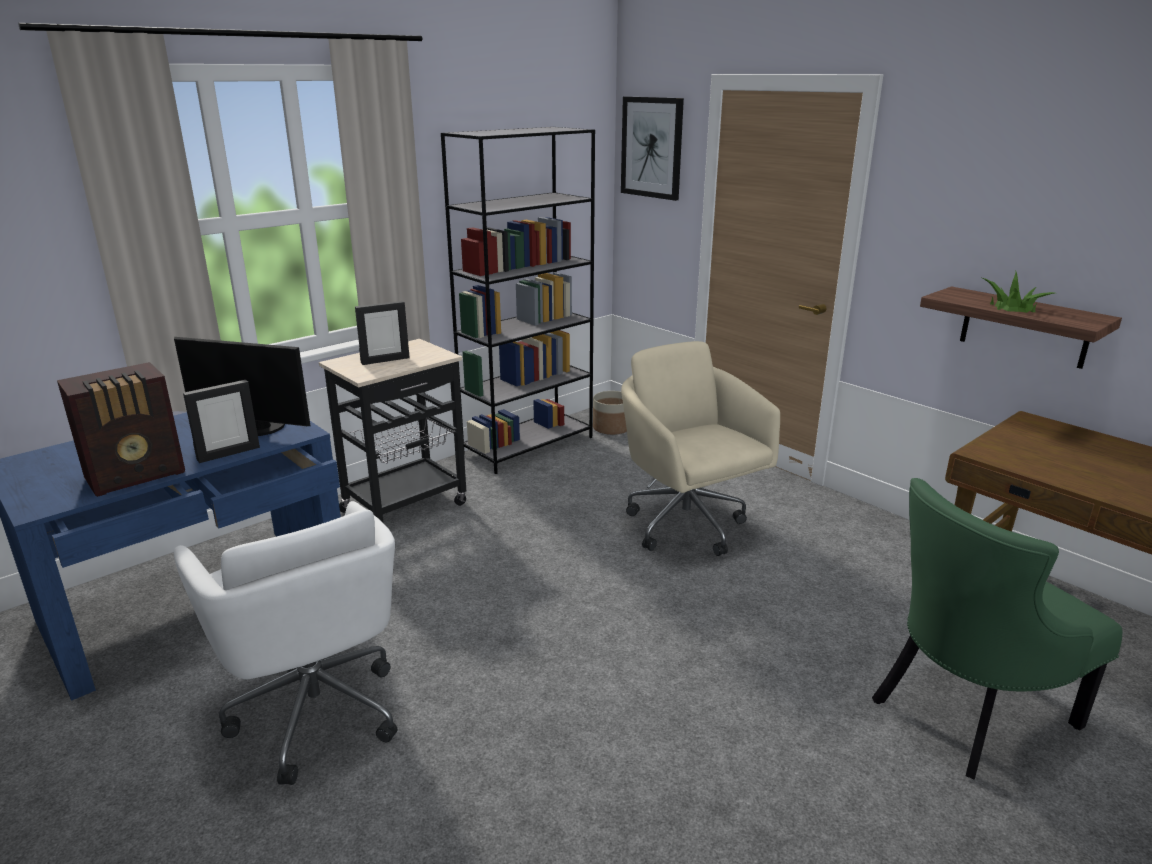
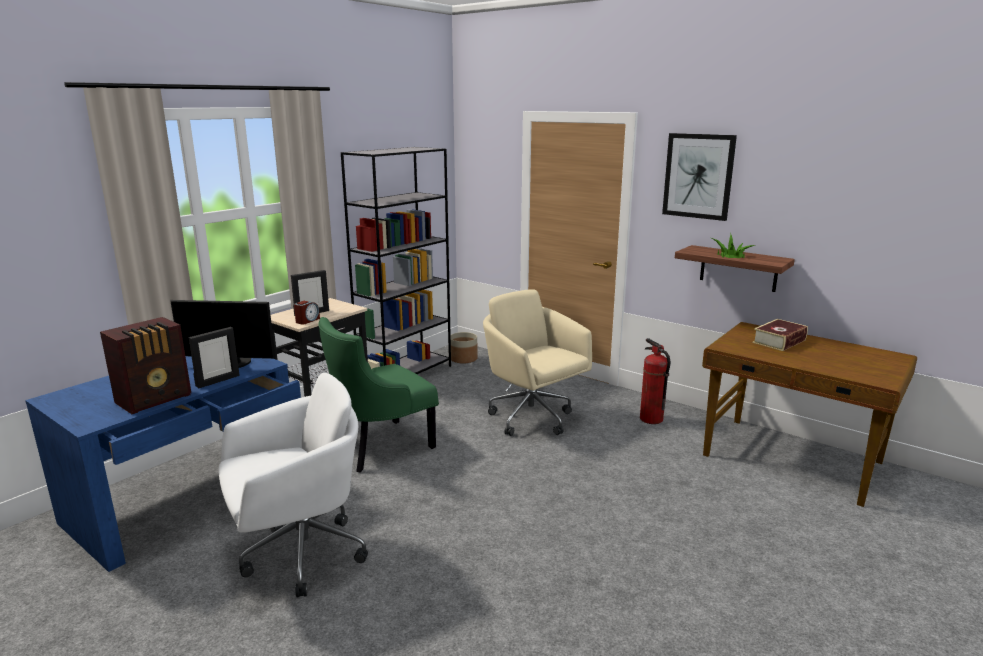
camera: 10 degrees left, 5 degrees down
white office chair [174,501,397,785] -> white office chair turned 75 degrees counterclockwise [218,373,368,597]
picture [621,97,684,201] -> picture moved to [662,133,737,221]
green chair [872,478,1122,780] -> green chair moved to [318,317,439,473]
none -> alarm clock [294,301,320,325]
none -> fire extinguisher [640,338,670,424]
none -> book [752,319,808,351]

